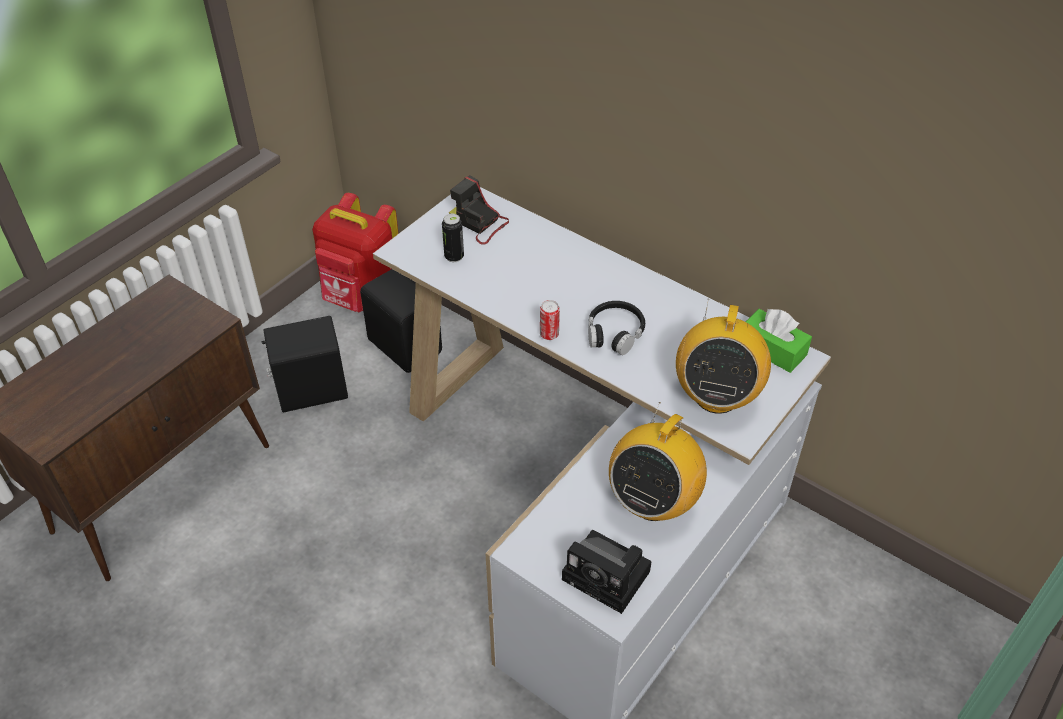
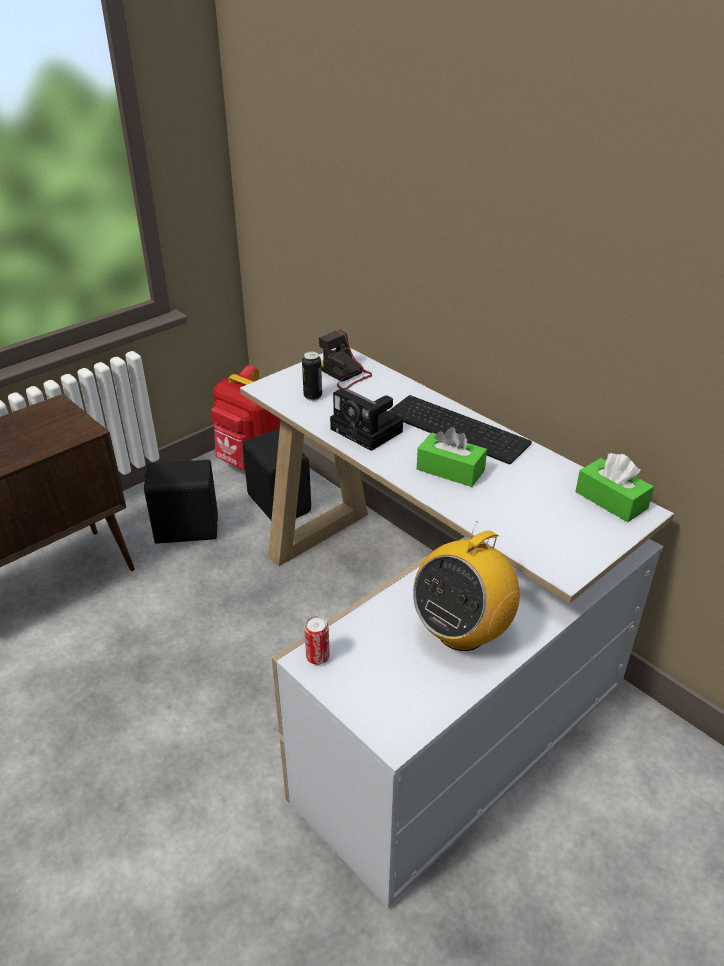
camera: 10 degrees right, 10 degrees down
can [540,300,560,340] -> can moved to [304,616,330,665]
camera [562,530,651,614] -> camera moved to [330,388,403,451]
black headphones [588,301,645,355] -> green tissue box [417,427,487,487]
radio [676,299,771,414] -> none
none -> keyboard [388,395,532,464]

